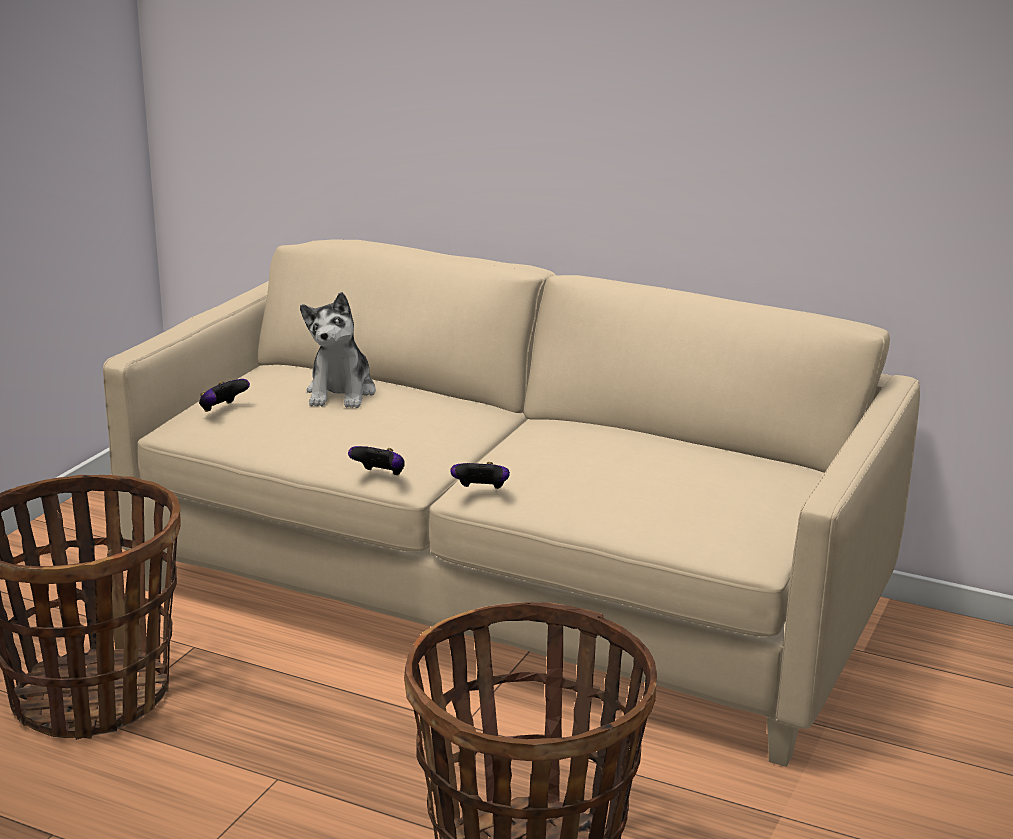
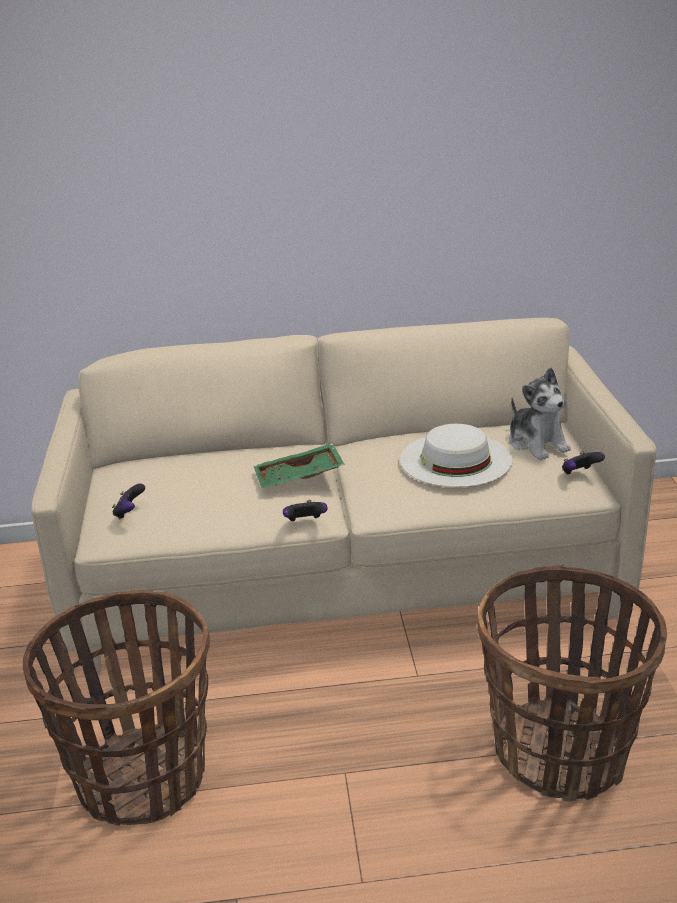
camera: 30 degrees left, 5 degrees up
plush toy [300,292,376,408] -> plush toy moved to [509,367,571,460]
game controller [450,462,510,489] -> game controller moved to [562,452,605,474]
none -> green tray [253,443,345,488]
none -> white hat [400,424,513,487]

